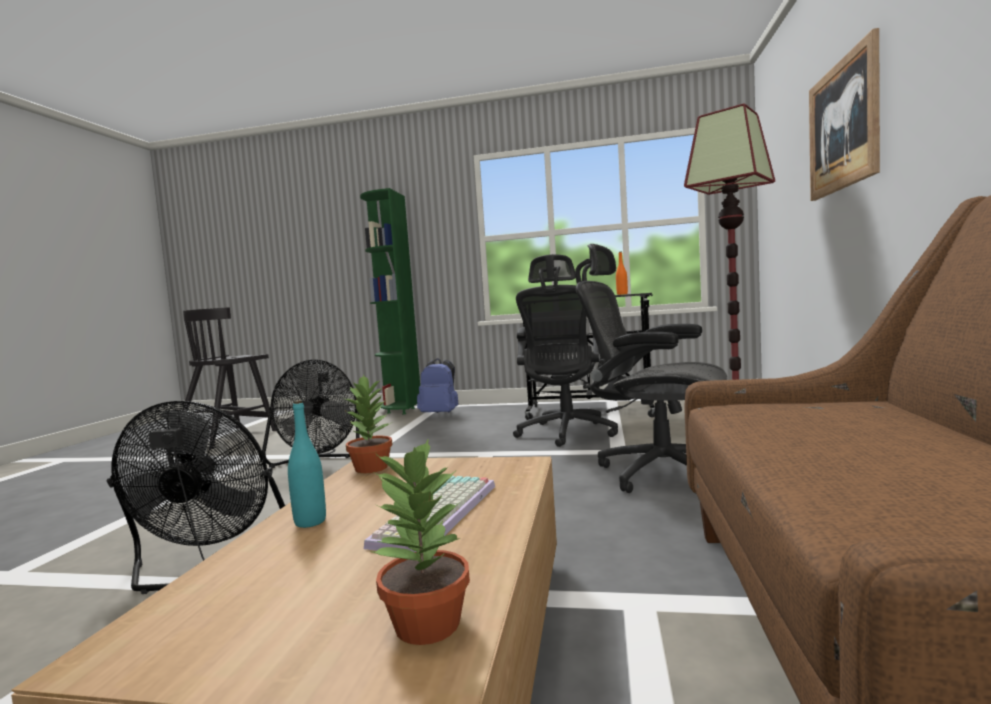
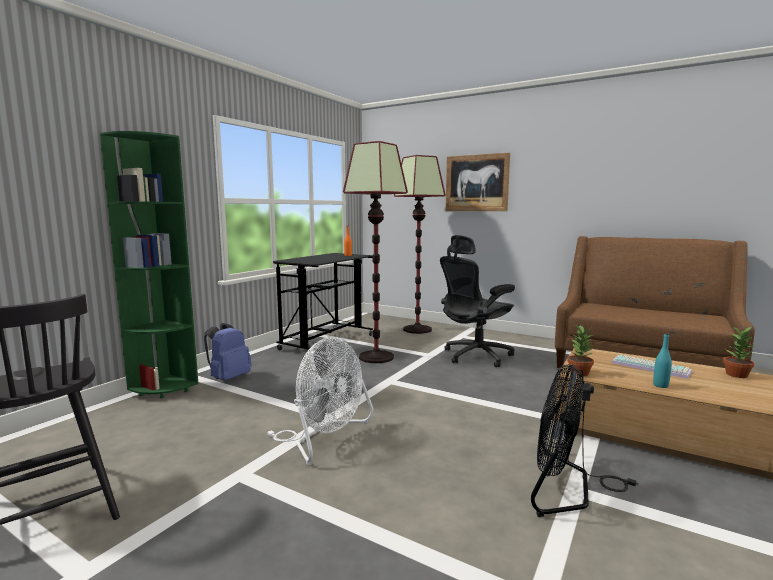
camera: 70 degrees left, 5 degrees up
black fan [262,360,360,468] -> white fan [267,337,373,466]
office chair [513,254,618,447] -> floor lamp [343,141,408,363]

